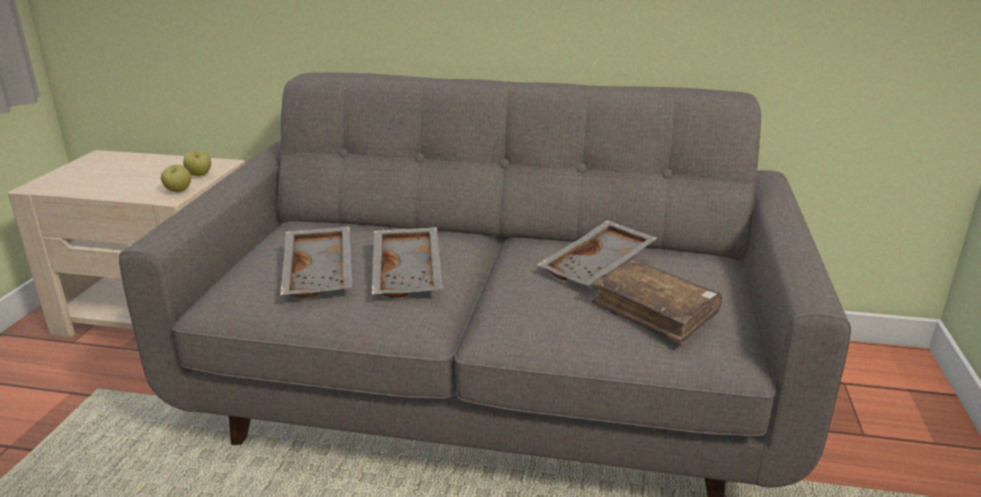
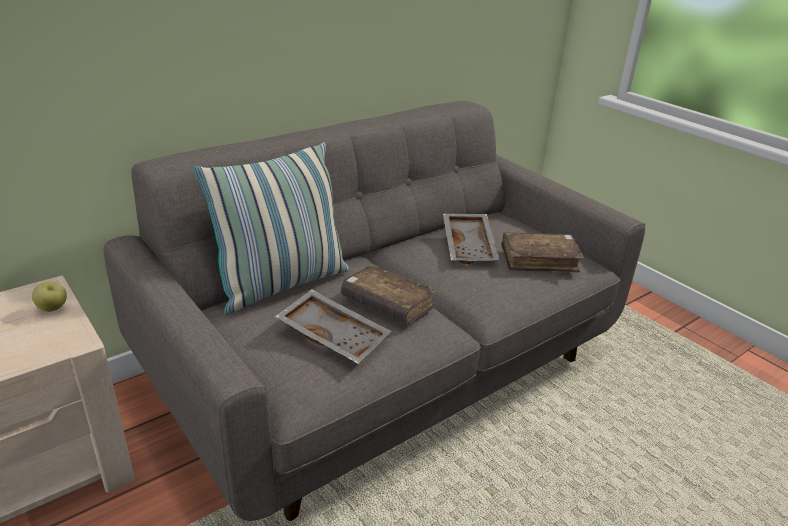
camera: 50 degrees left, 5 degrees up
apple [161,165,191,192] -> none
grey tray [372,227,443,298] -> brown book [341,264,437,324]
none -> pillow [193,142,349,315]

